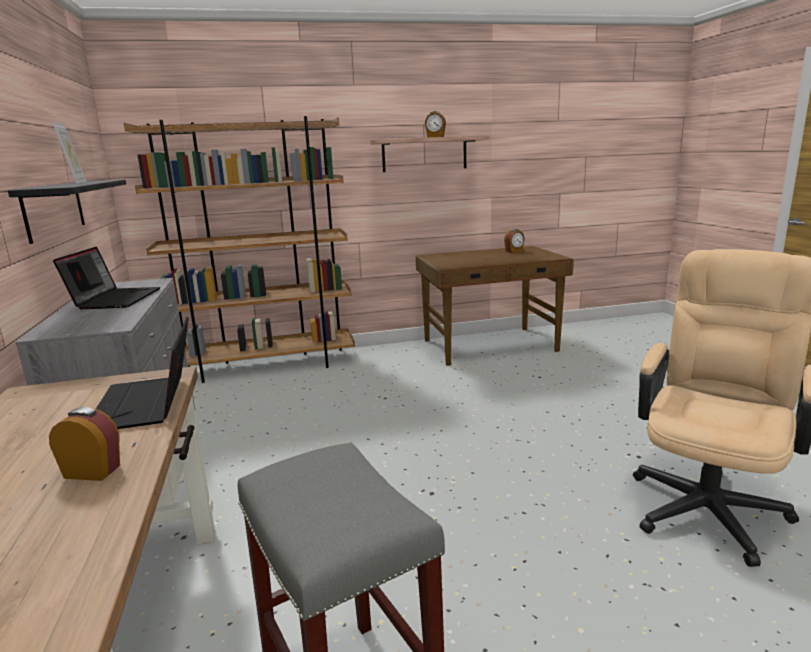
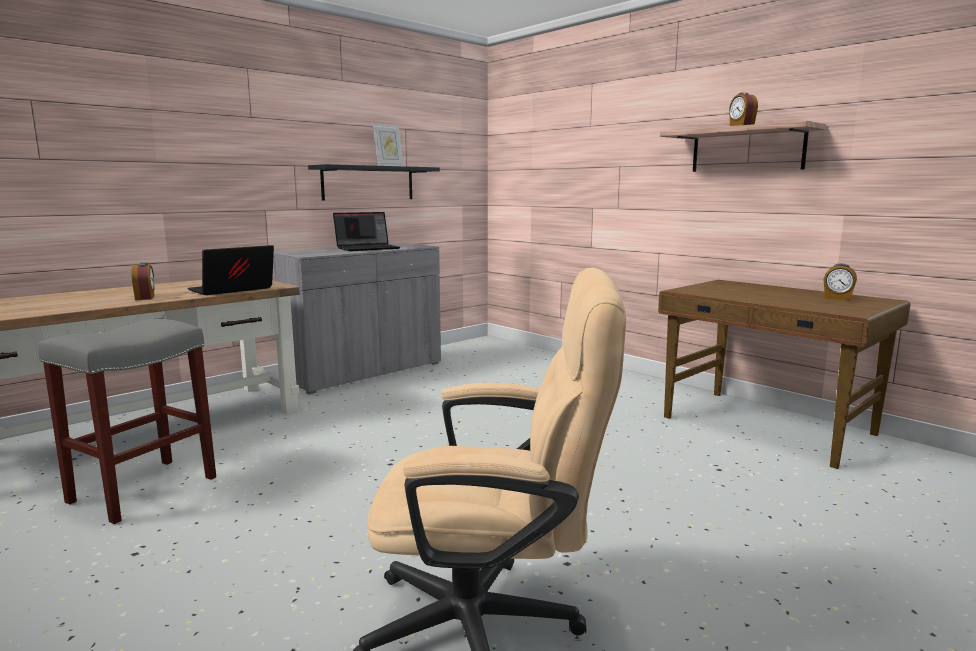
camera: 60 degrees right, 5 degrees down
brown bookcase [124,116,355,383] -> none

